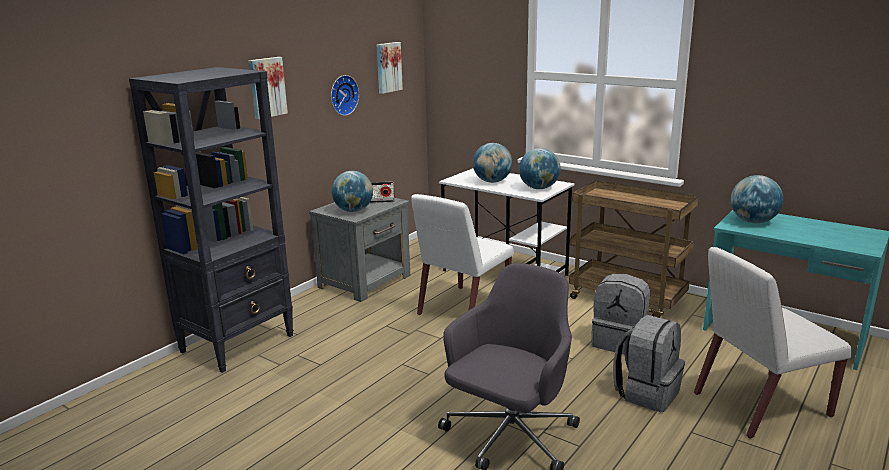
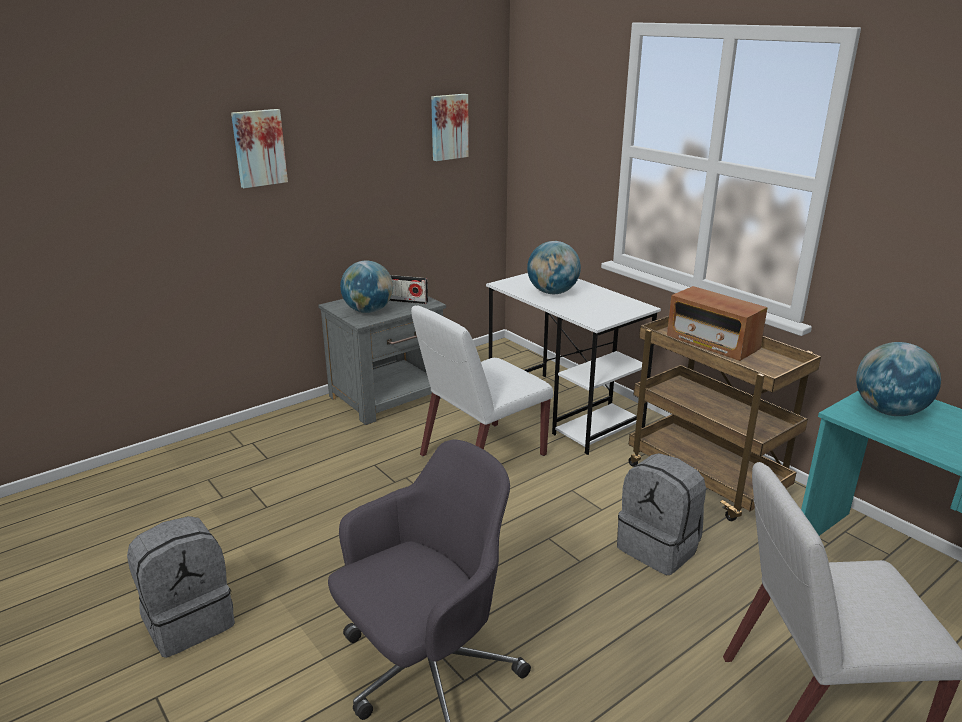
camera: 15 degrees right, 5 degrees up
black bookcase [129,67,294,373] -> none
wall clock [331,75,359,116] -> none
globe [519,148,561,189] -> none
grey backpack [613,315,685,412] -> grey backpack moved to [127,516,235,658]
none -> radio [667,286,768,361]

